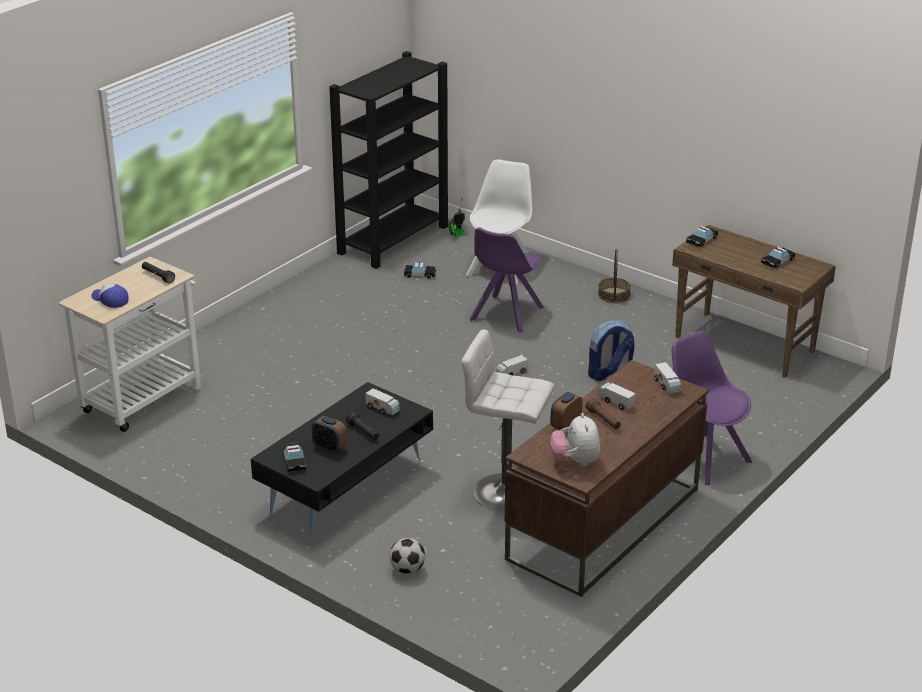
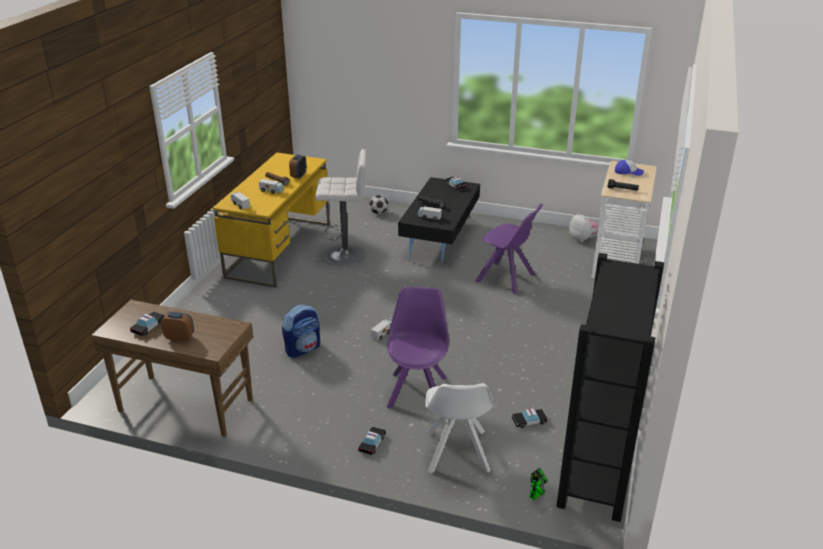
camera: 160 degrees right, 0 degrees up
alarm clock [312,416,347,454] -> alarm clock moved to [161,312,194,342]
brown desk [505,360,709,597] -> yellow desk [213,153,330,288]
plush toy [550,413,600,466] -> plush toy moved to [569,213,598,242]
basket [598,249,631,303] -> none
purple chair [672,331,752,485] -> purple chair moved to [475,203,543,295]
toy car [686,226,718,247] -> toy car moved to [358,426,386,455]

